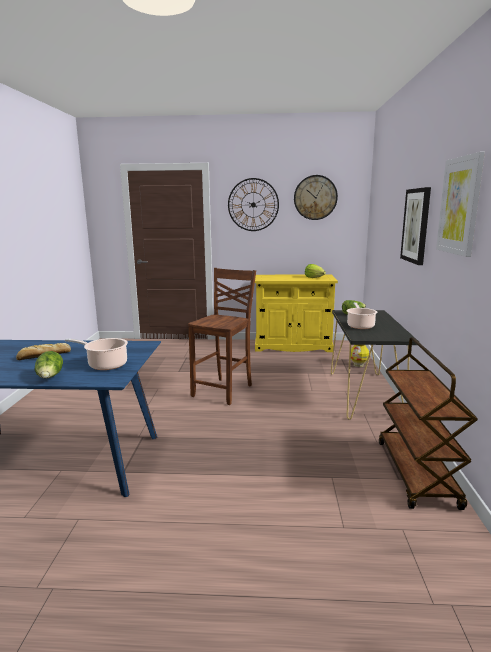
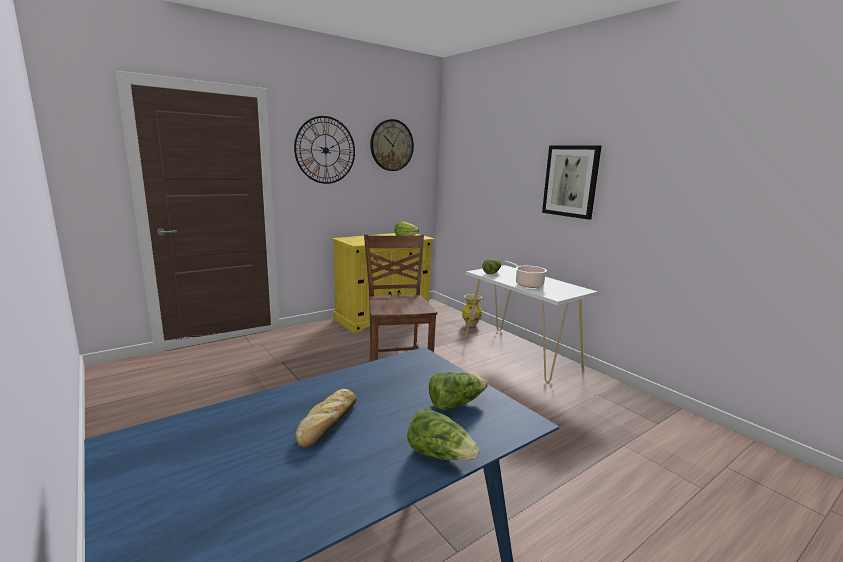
camera: 40 degrees left, 0 degrees up
cooking pot [65,338,128,370] -> lettuce [429,372,488,410]
black console table [331,310,419,420] -> white console table [465,265,598,382]
brown cart [379,337,478,510] -> none
picture [436,152,485,257] -> none

